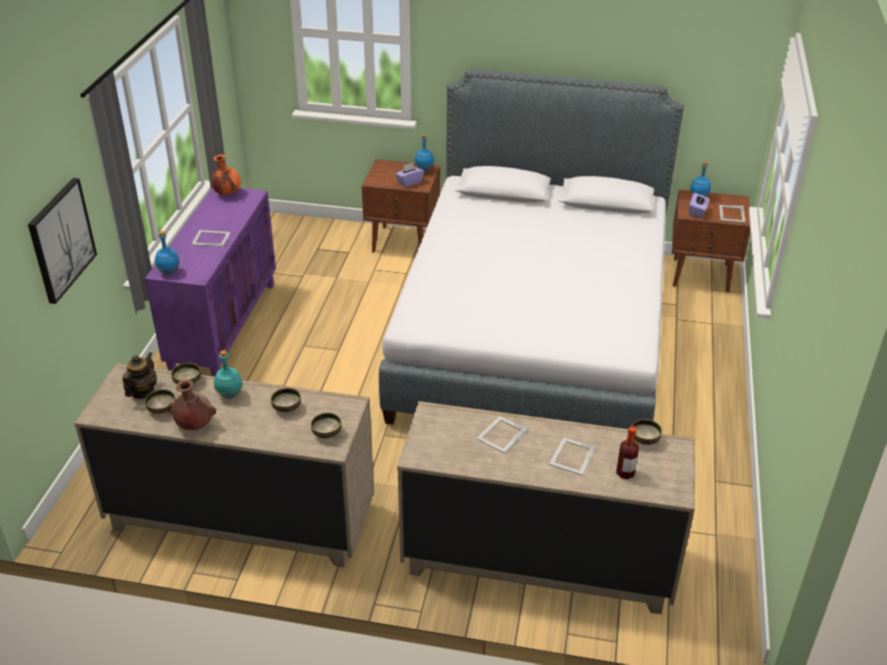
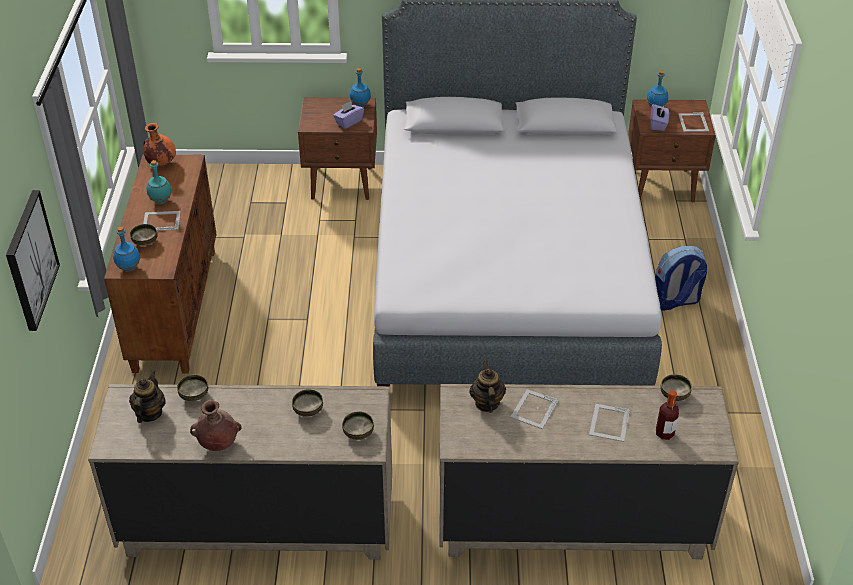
camera: 10 degrees left, 5 degrees up
purple cabinet [145,187,276,377] -> brown cabinet [104,154,217,374]
bowl [145,389,176,414] -> bowl moved to [130,224,158,246]
turquoise bottle [214,350,243,399] -> turquoise bottle moved to [146,160,172,204]
none -> teapot [469,361,506,413]
none -> backpack [655,246,707,311]

